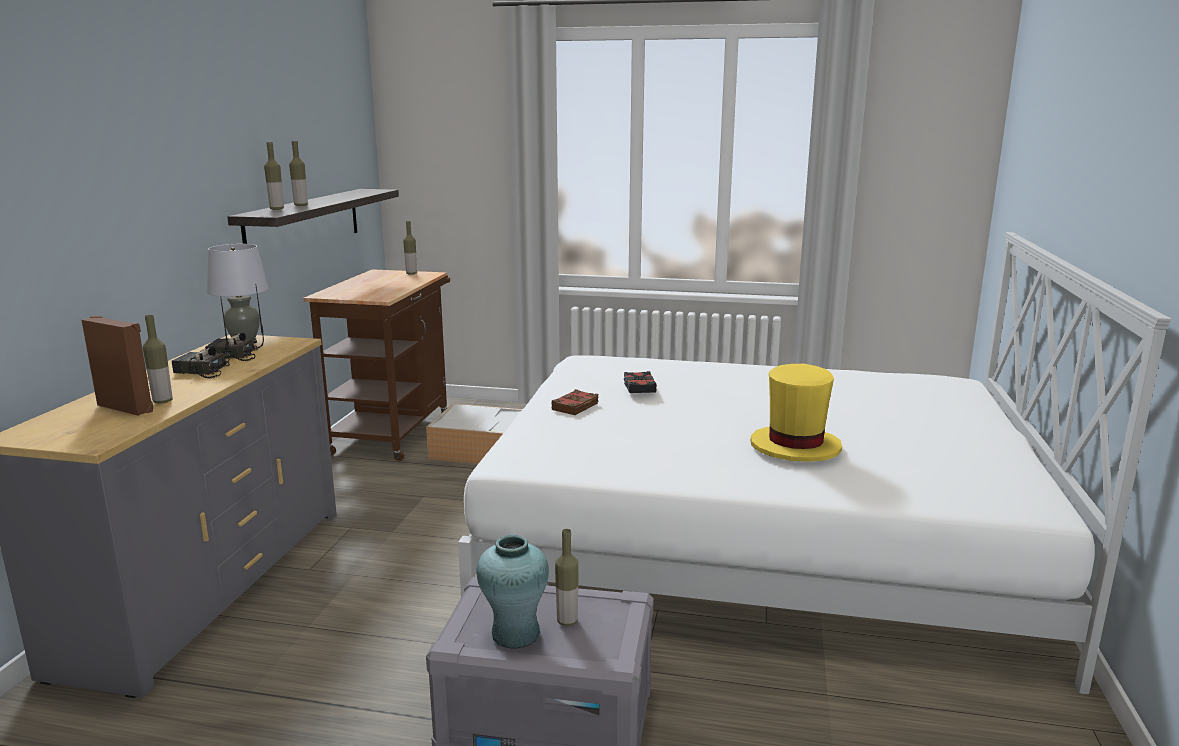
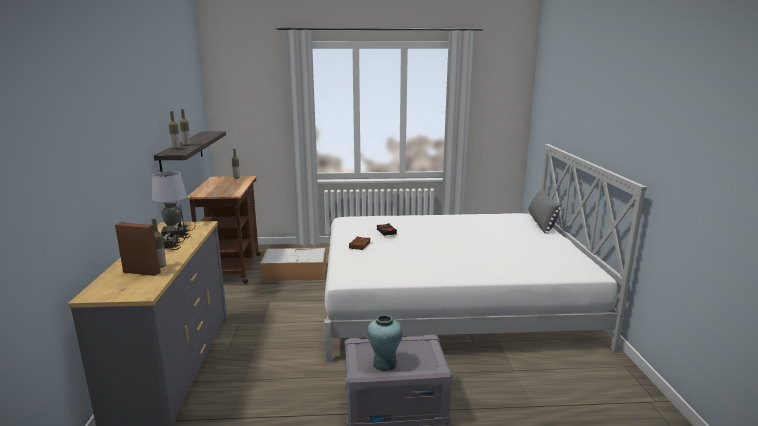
camera: 15 degrees left, 0 degrees up
bottle [555,529,579,626] -> none
yellow hat [750,364,842,462] -> none
none -> grey pillow [529,188,561,234]

